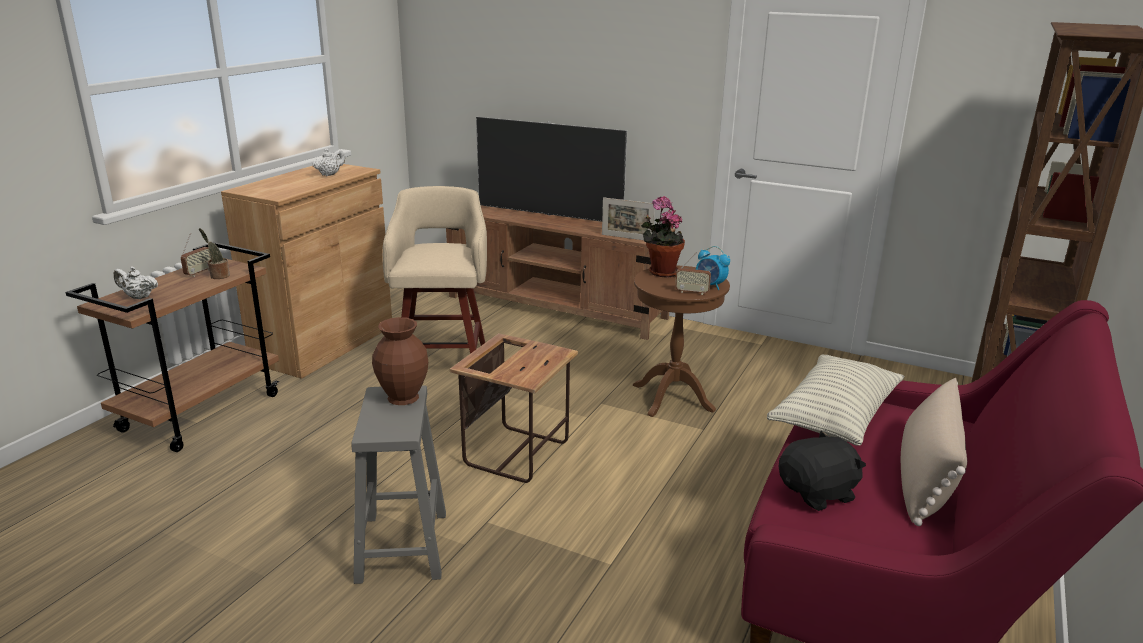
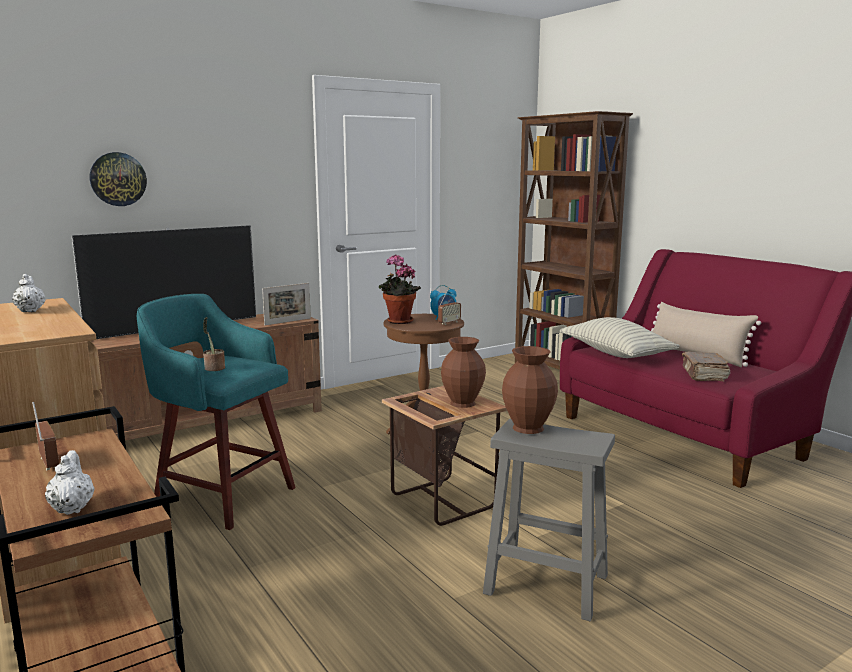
camera: 60 degrees left, 10 degrees down
white teapot [114,266,158,299] -> white teapot turned 120 degrees clockwise [45,450,95,515]
potted plant [199,228,230,279] -> potted plant moved to [203,317,225,371]
beige stool [382,186,487,354] -> turquoise stool [137,294,296,530]
black plush toy [779,430,866,511] -> brown book [682,351,730,381]
none -> wall clock [90,152,147,206]
none -> brown vase [441,337,486,408]

